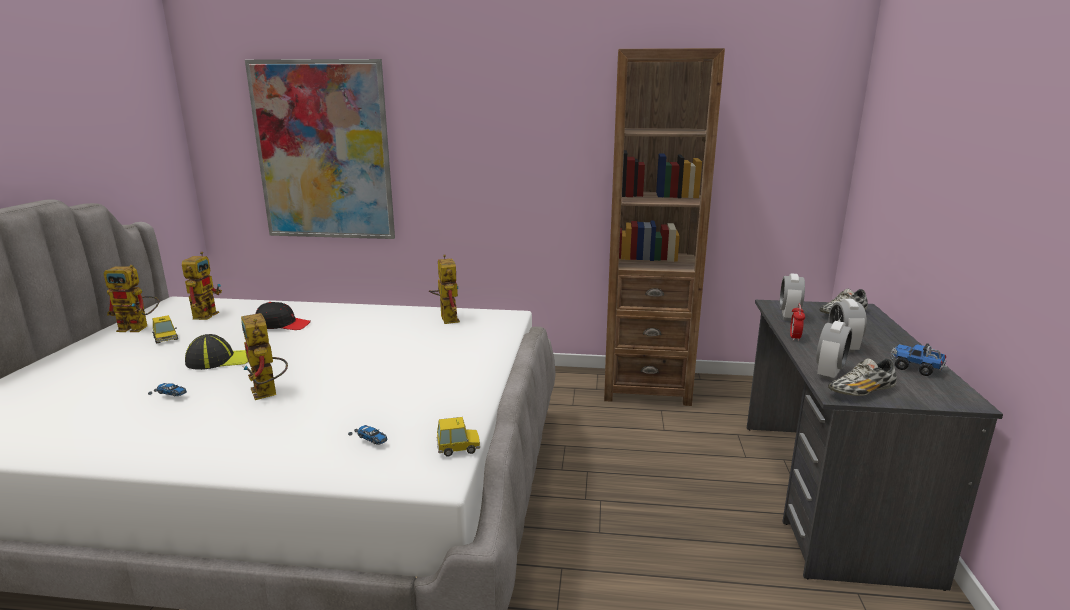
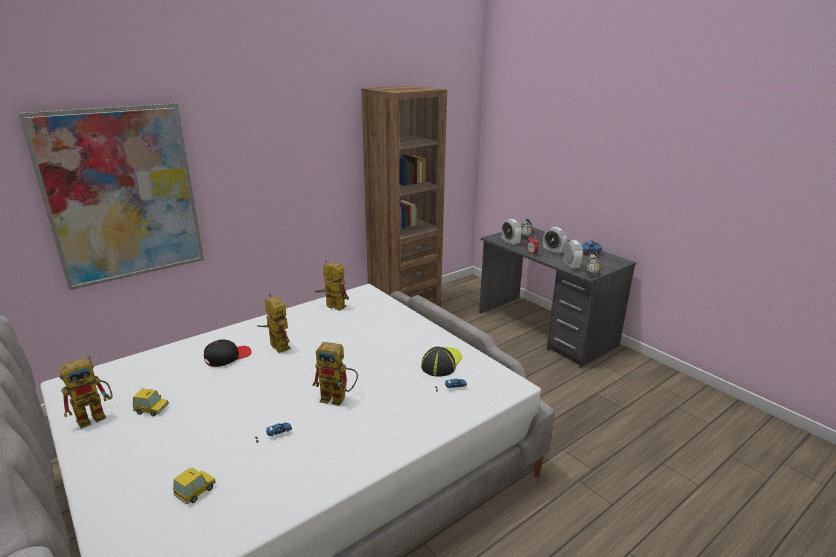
camera: 45 degrees left, 5 degrees up
toy robot [182,252,222,320] -> toy robot moved to [257,294,291,353]
cap [185,334,248,370] -> cap moved to [421,347,463,377]
toy car [437,417,480,457] -> toy car moved to [173,467,216,504]

